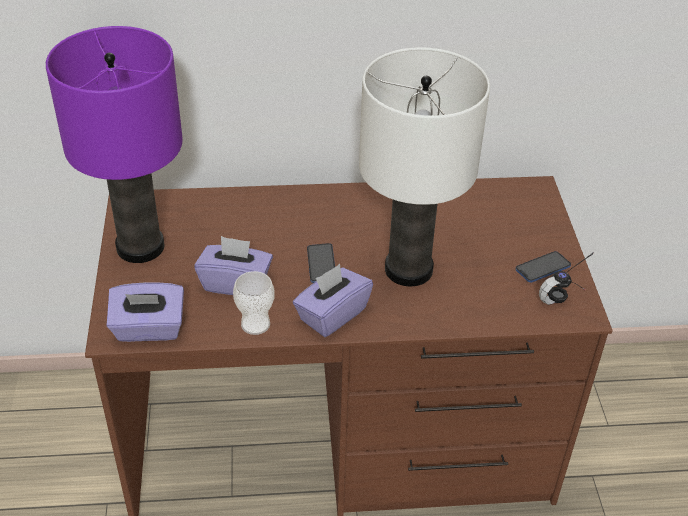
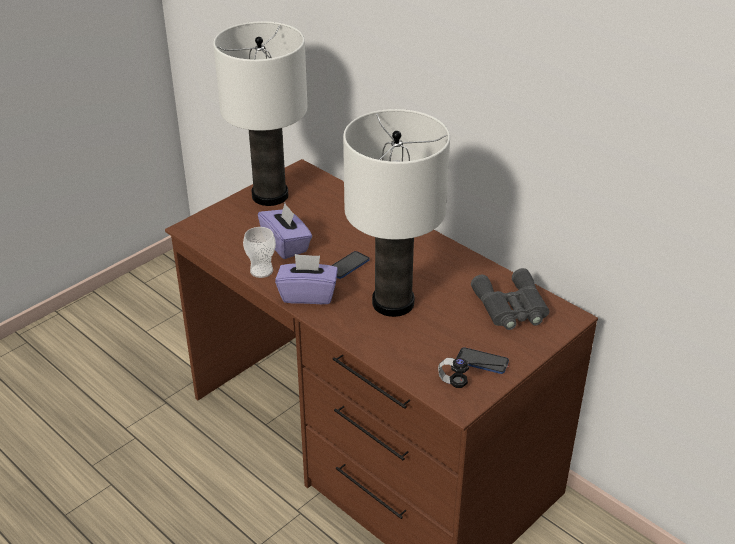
camera: 50 degrees right, 5 degrees down
purple table lamp [46,26,183,263] -> white table lamp [213,21,307,206]
purple tissue box [106,282,184,342] -> none
none -> grey binoculars [471,268,549,330]

